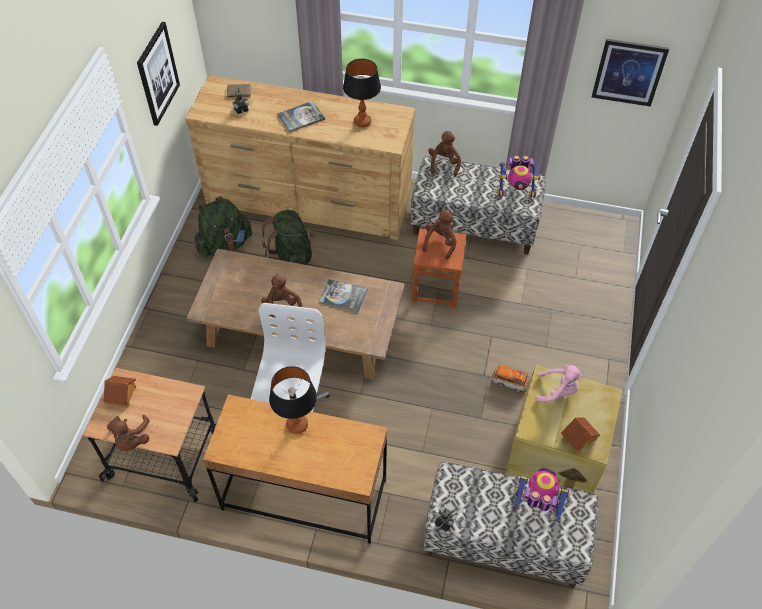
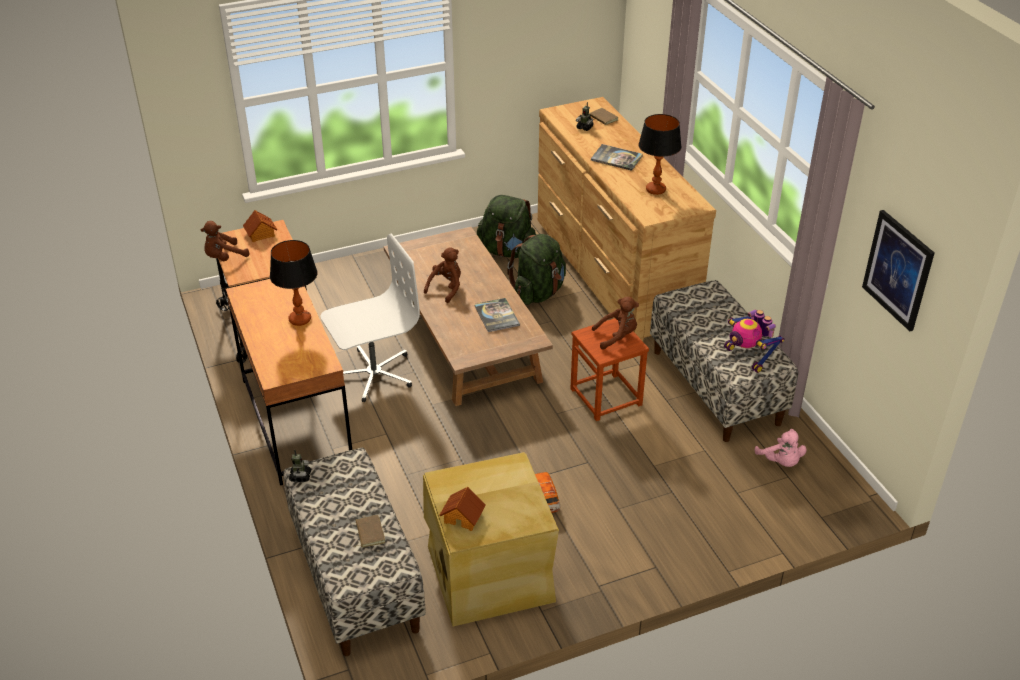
camera: 55 degrees right, 15 degrees down
picture [137,22,180,126] -> none
brown plush toy [428,131,461,177] -> none
toy robot [513,468,571,523] -> brown book [354,515,385,548]
pink plush toy [535,365,583,402] -> pink plush toy moved to [755,429,807,467]

